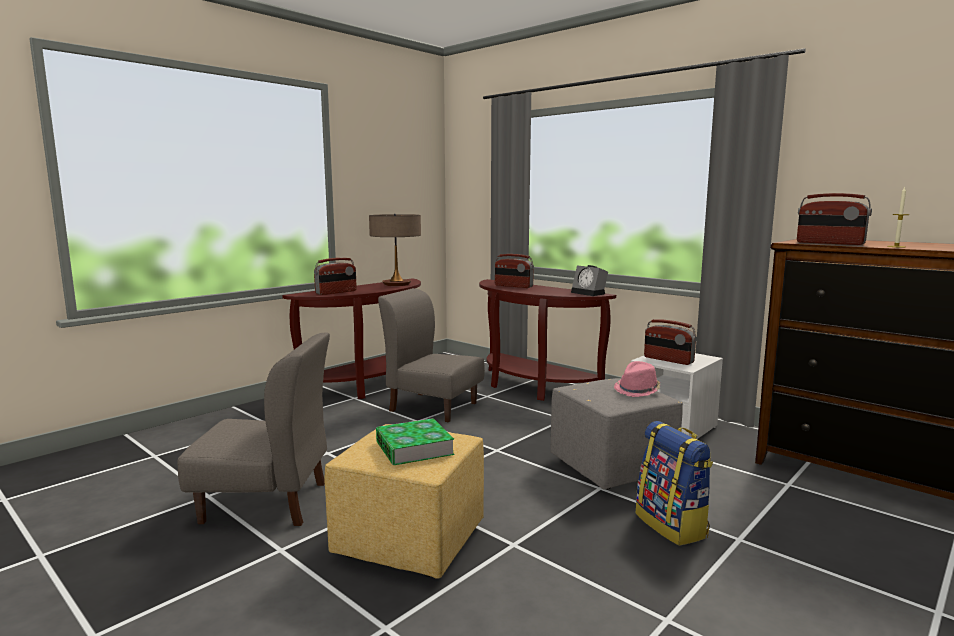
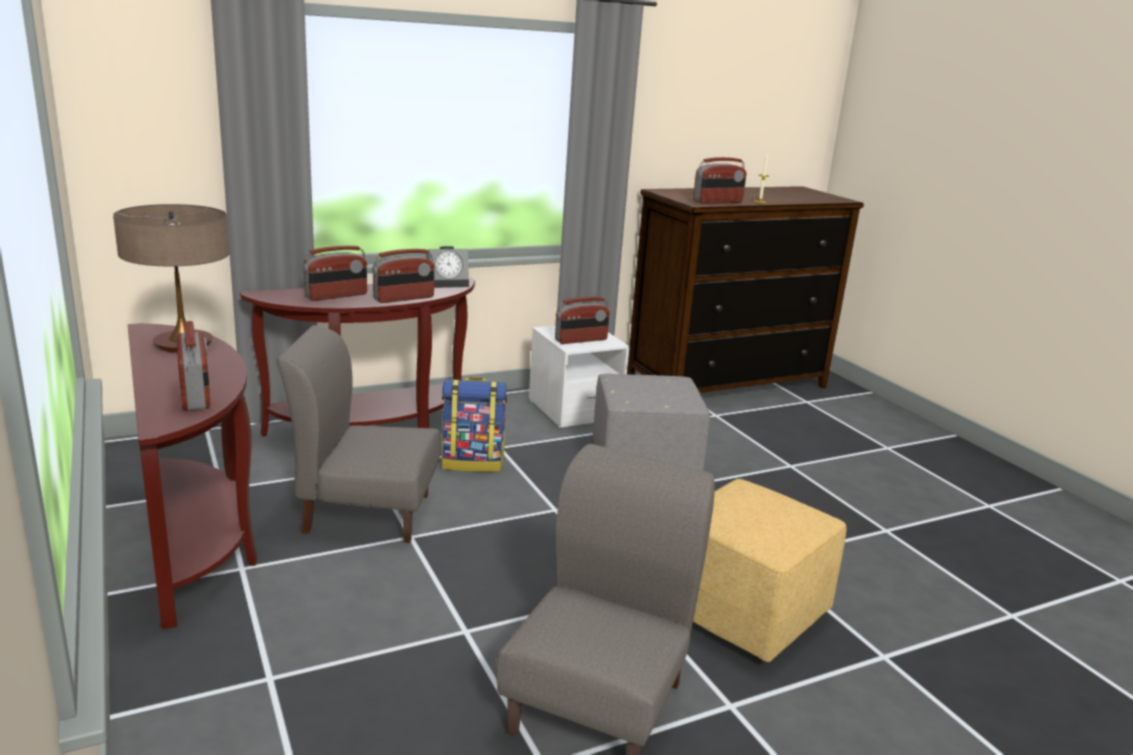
camera: 70 degrees left, 10 degrees up
book [376,418,454,465] -> none
grey chair [378,288,485,422] -> grey chair turned 45 degrees clockwise [277,325,440,543]
pink hat [614,361,660,397] -> none
backpack [636,421,713,546] -> backpack moved to [441,377,507,472]
none -> radio [372,249,435,303]

